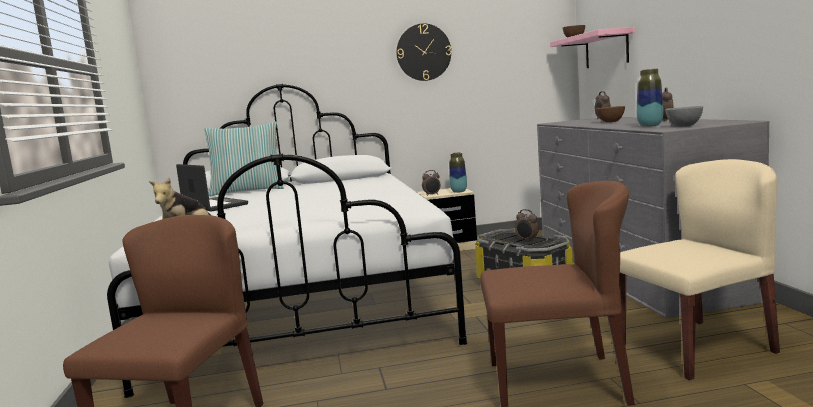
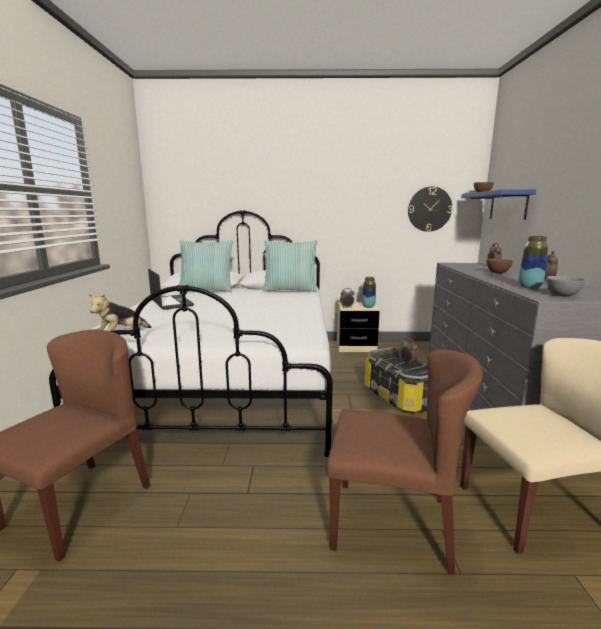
camera: 10 degrees right, 5 degrees up
wall clock [396,24,451,81] -> wall clock moved to [408,186,452,232]
pink shelf [550,27,635,68] -> blue shelf [461,189,536,220]
none -> pillow [263,240,318,292]

